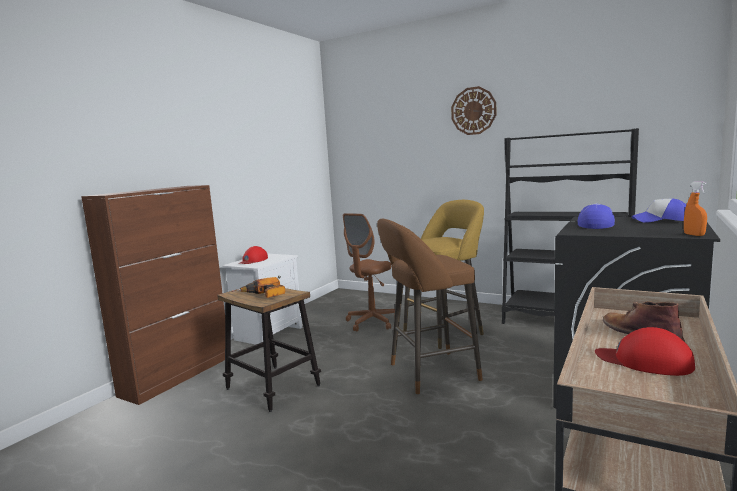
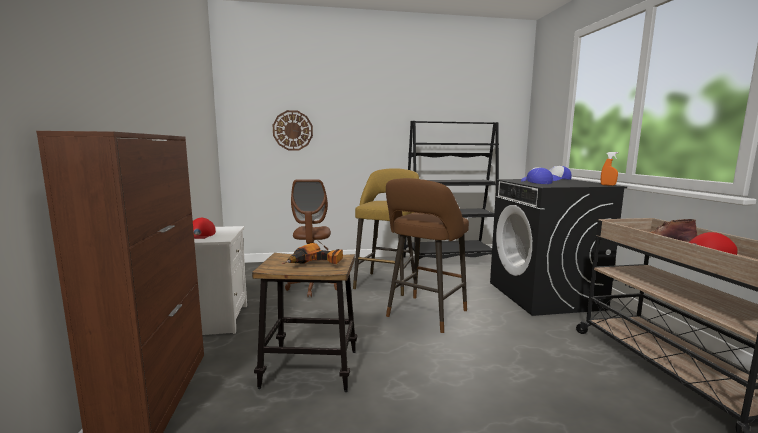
camera: 40 degrees left, 0 degrees up
wall clock [451,86,496,135] -> wall clock moved to [273,110,313,151]

